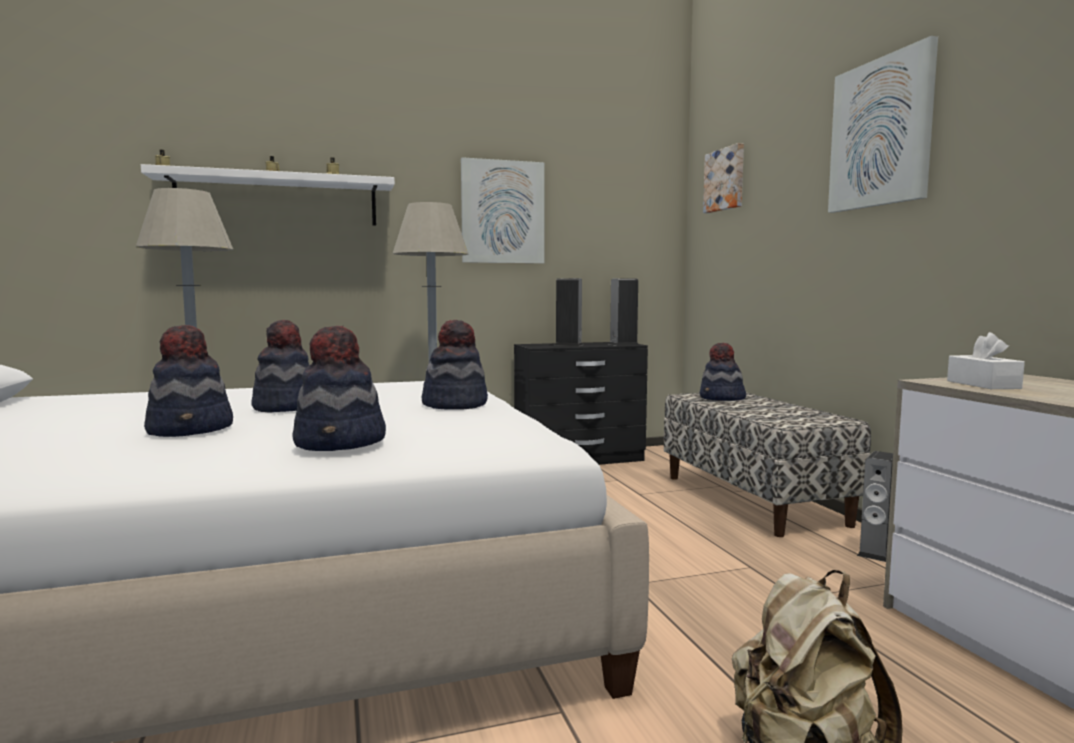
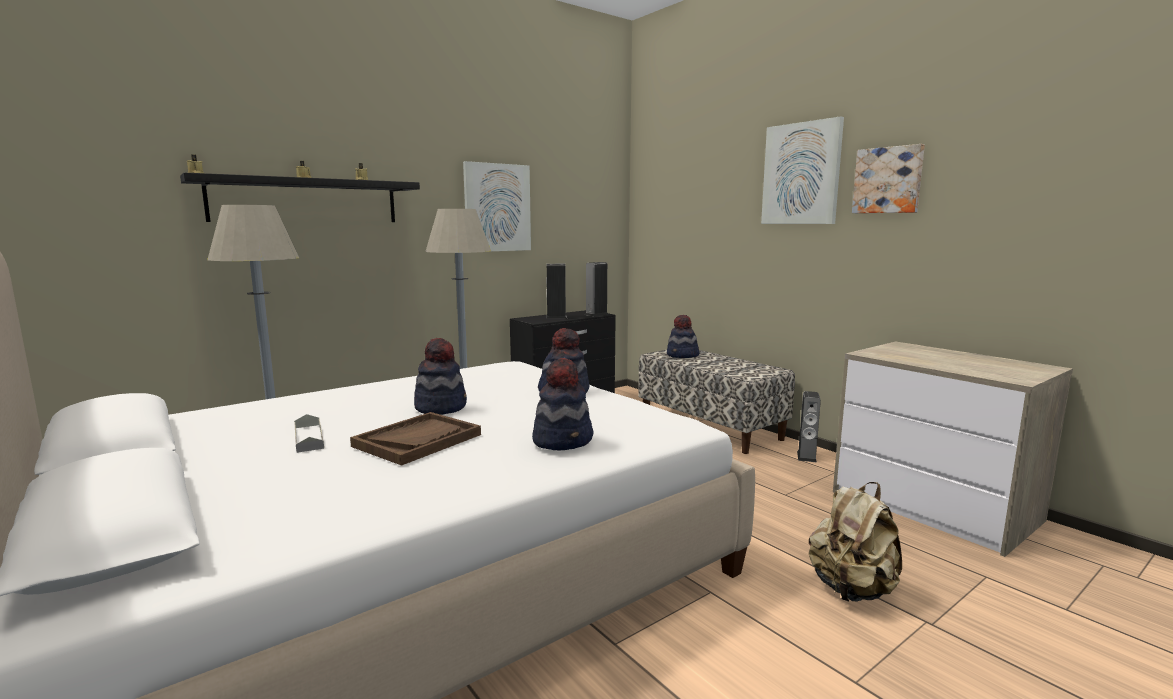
camera: 20 degrees left, 5 degrees up
white shelf [141,164,395,226] -> black shelf [180,172,420,222]
hat [144,325,233,437] -> brown tray [350,412,481,466]
picture [703,143,744,213] -> picture moved to [852,144,925,213]
white tissue box [947,332,1025,389] -> none
none -> grey tray [294,414,324,453]

